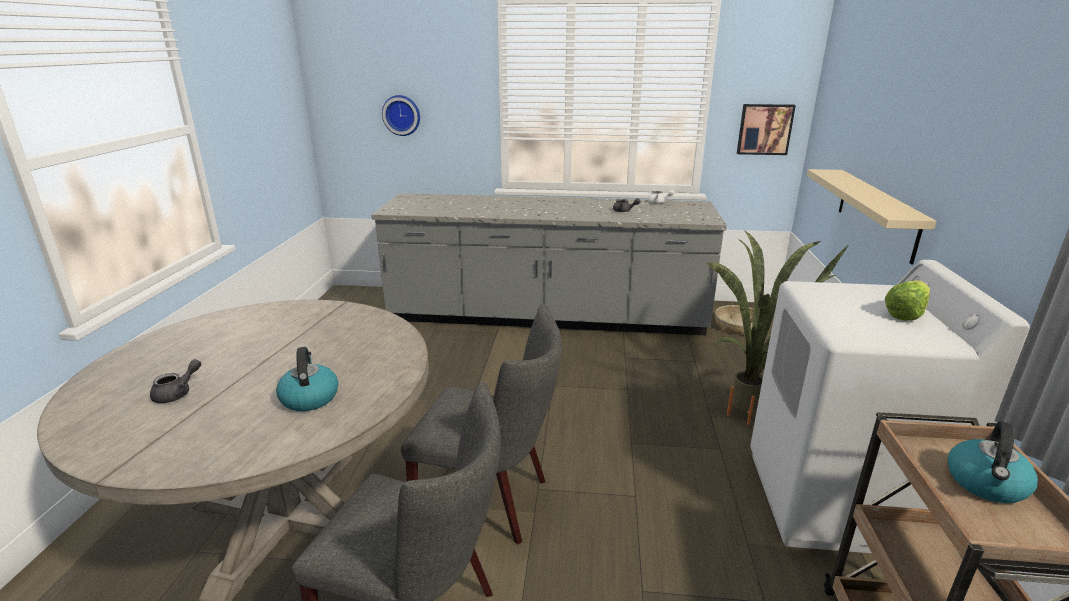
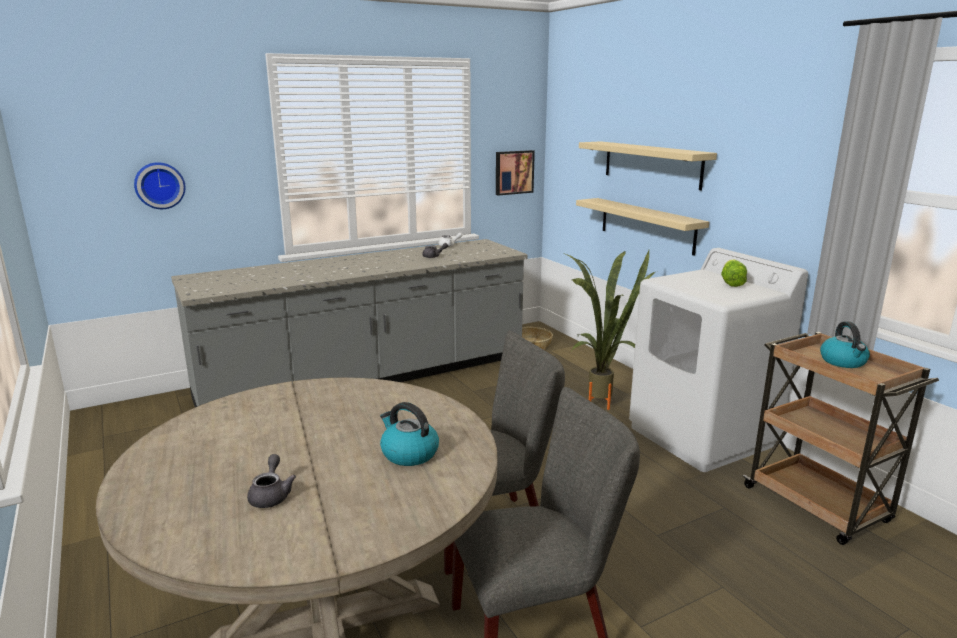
camera: 35 degrees left, 5 degrees down
none -> beige shelf [579,141,717,190]

